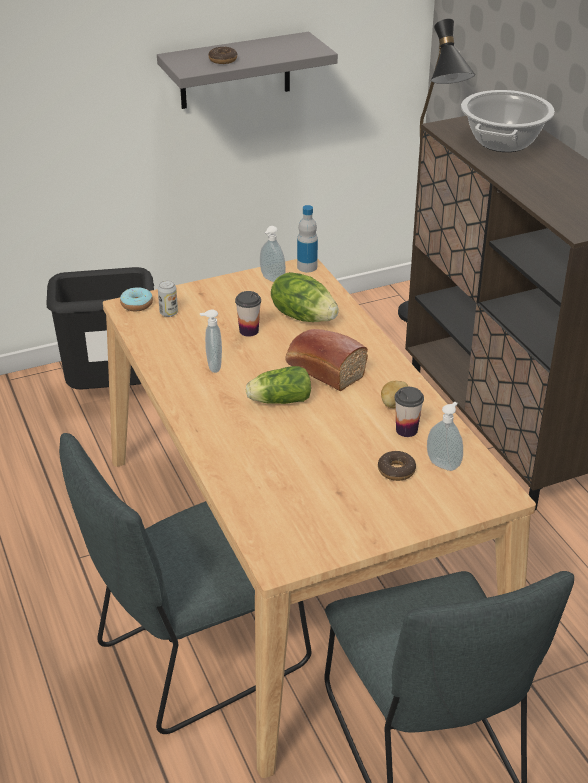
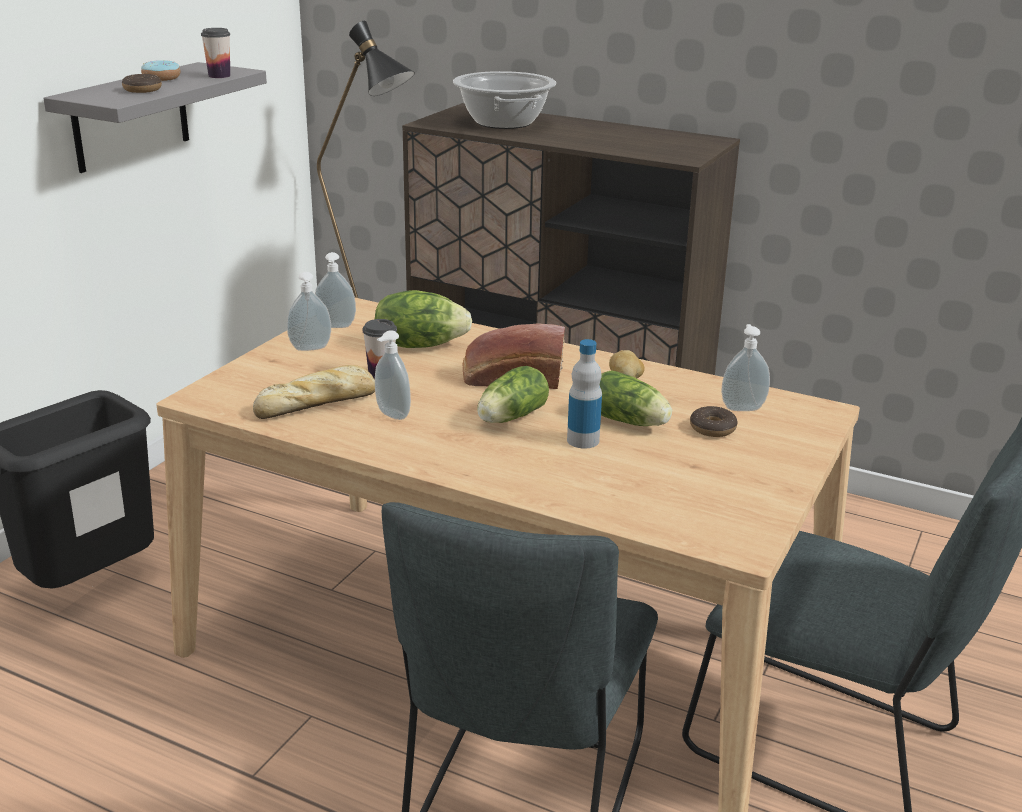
camera: 40 degrees left, 10 degrees down
donut [120,287,153,312] -> donut moved to [141,60,181,81]
can [158,280,178,317] -> none
bottle [297,205,318,272] -> bottle moved to [567,339,602,448]
cup [395,387,424,437] -> cup moved to [201,28,230,78]
none -> bread [253,365,375,419]
none -> soap dispenser [287,272,331,351]
none -> lettuce [600,370,672,426]

